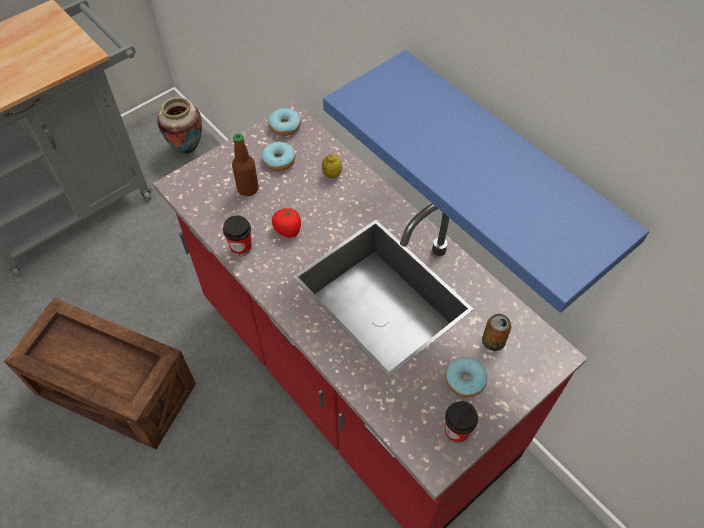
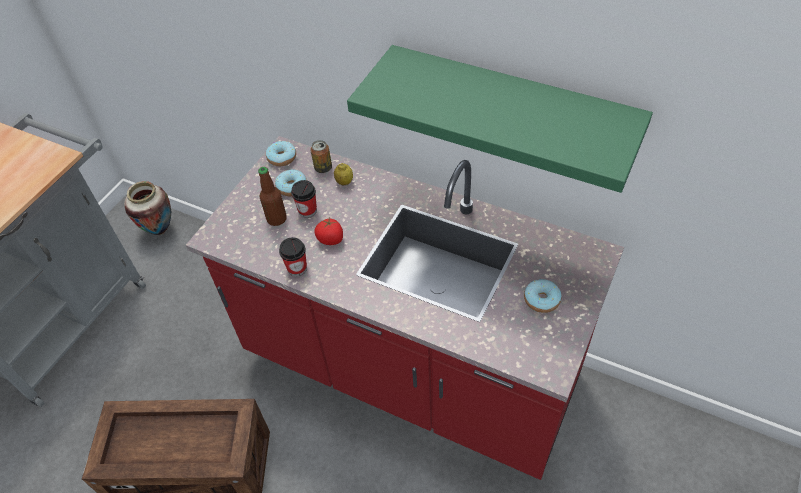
camera: 20 degrees left, 5 degrees down
blue shelf [323,50,649,313] -> green shelf [347,45,653,193]
cup [445,401,478,443] -> cup moved to [291,180,317,218]
can [482,314,511,351] -> can moved to [310,140,332,173]

